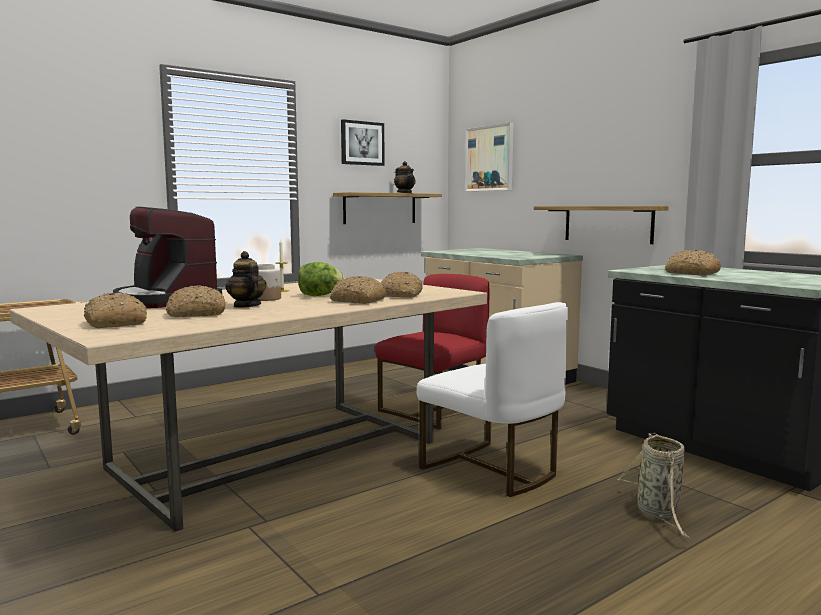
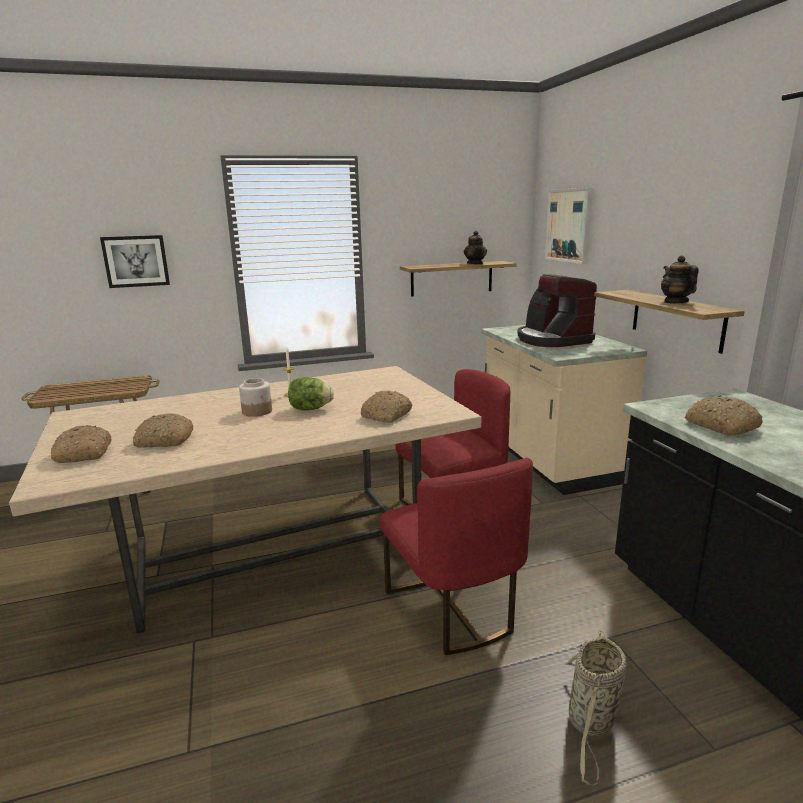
camera: 20 degrees right, 10 degrees up
coffee machine [113,207,222,308] -> coffee machine moved to [517,274,597,347]
teapot [225,251,267,308] -> teapot moved to [661,256,699,304]
bread [330,276,387,304] -> none
picture [341,119,385,166] -> picture moved to [100,235,170,288]
white chair [417,302,568,497] -> red chair [380,458,533,655]

